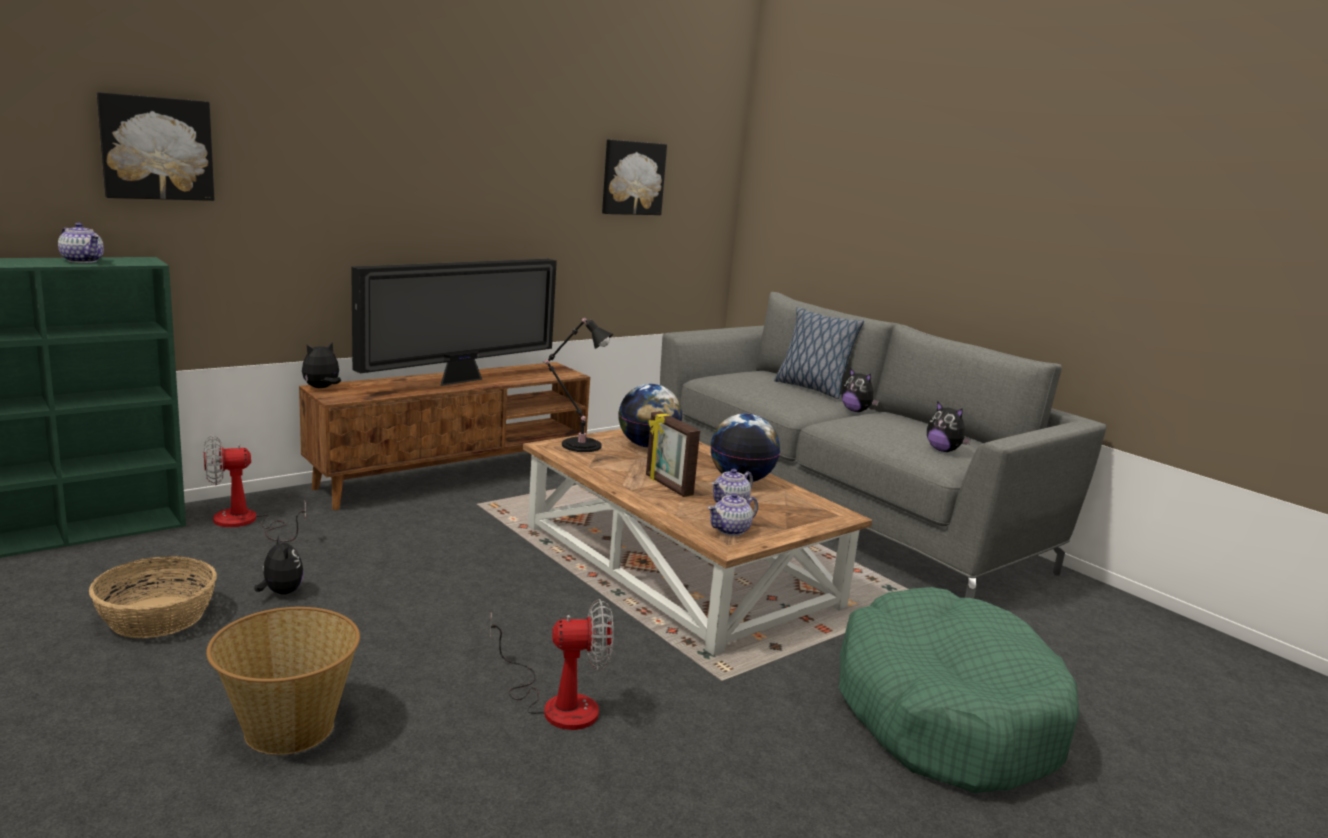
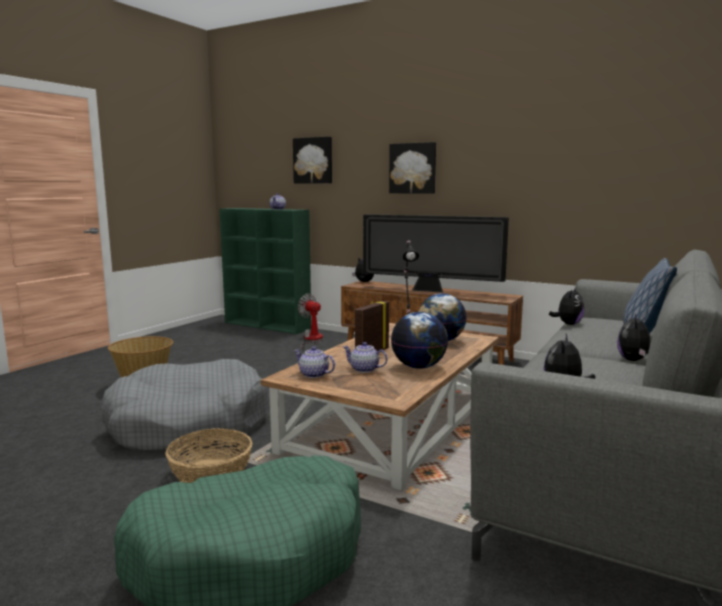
camera: 70 degrees right, 5 degrees down
basket [89,556,217,638] -> basket moved to [165,428,253,483]
plush toy [254,535,304,595] -> plush toy moved to [549,287,584,325]
fan [490,599,614,730] -> grey dog bed [100,359,269,451]
picture [602,139,667,215] -> picture moved to [389,142,436,194]

